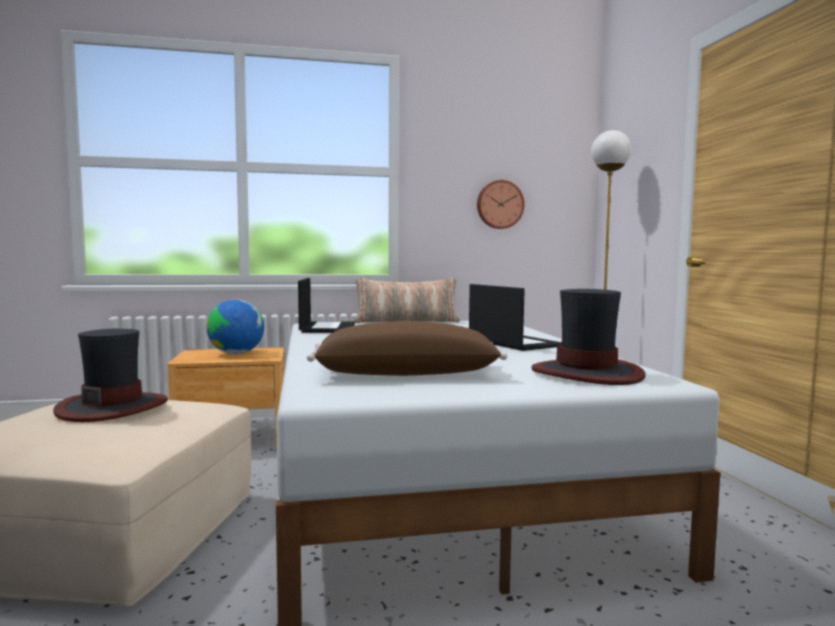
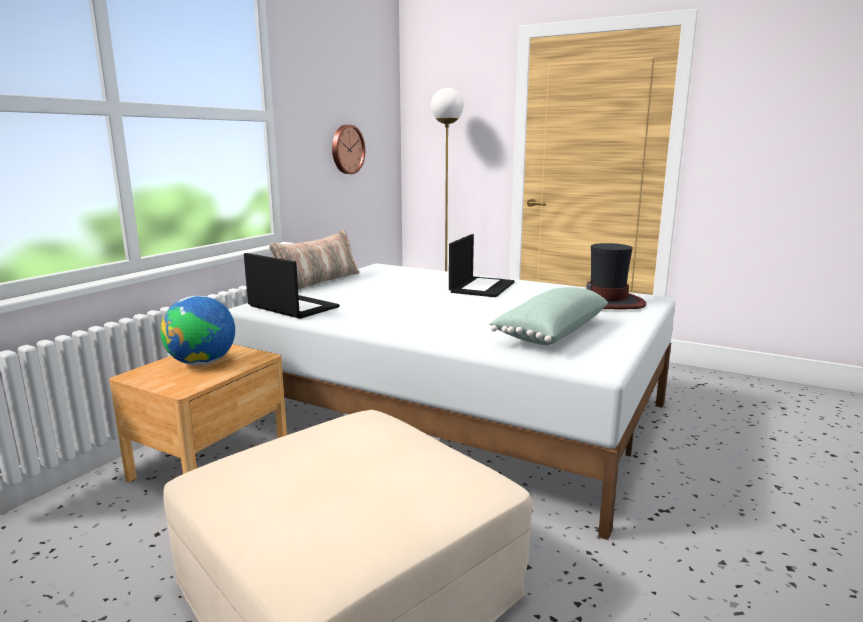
camera: 50 degrees left, 10 degrees up
hat [53,329,168,422] -> none
brown pillow [307,321,507,376] -> green pillow [489,287,608,345]
laptop [469,284,559,351] -> laptop turned 105 degrees clockwise [449,234,515,297]

